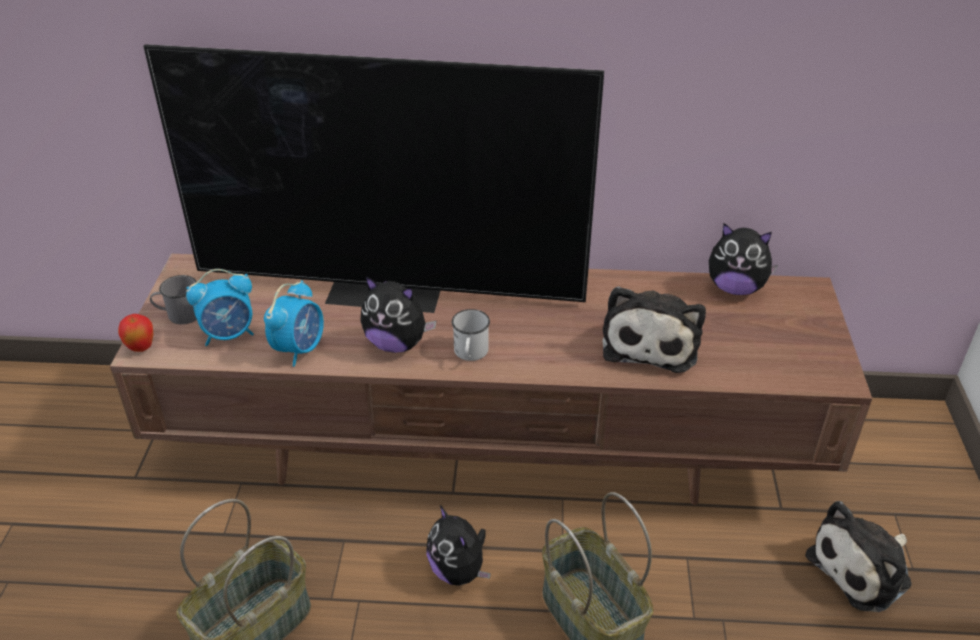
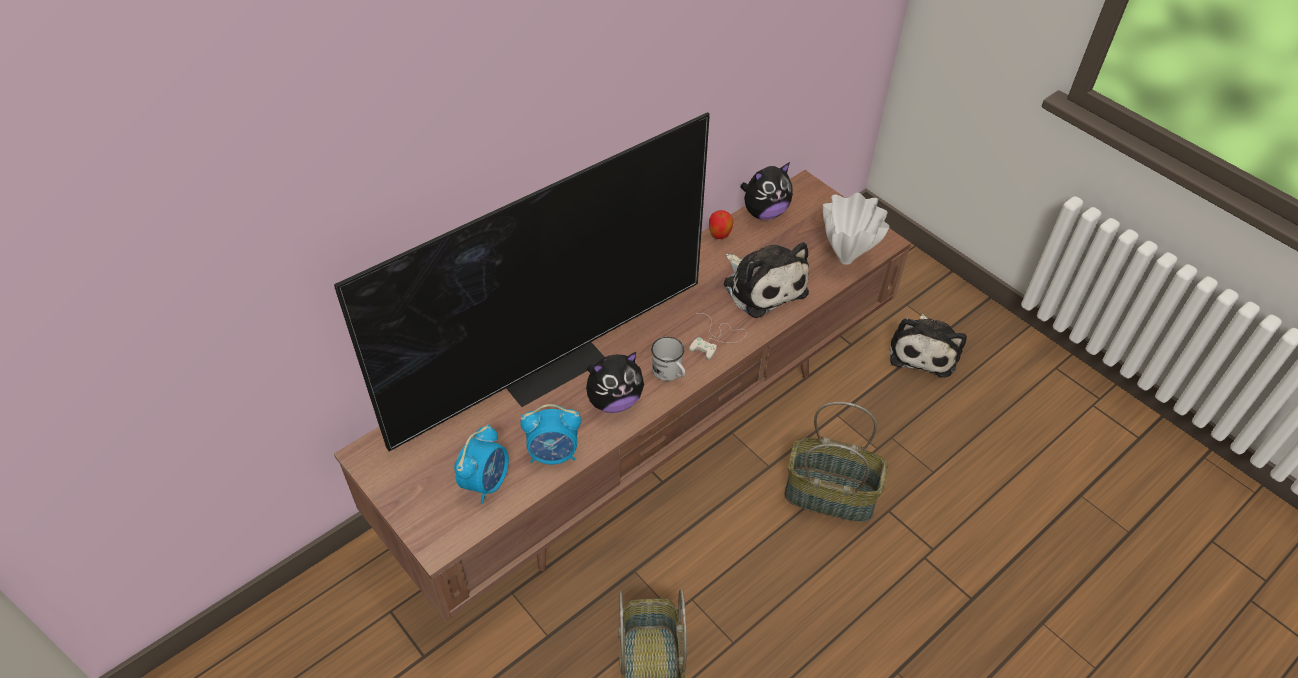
camera: 45 degrees left, 10 degrees up
apple [118,314,154,352] -> apple moved to [709,210,733,239]
grey mug [150,275,197,324] -> none
alarm clock [264,280,324,367] -> alarm clock turned 105 degrees clockwise [520,404,581,464]
plush toy [426,505,491,586] -> none
none -> white game controller [689,313,747,360]
none -> white vase [823,193,890,265]

